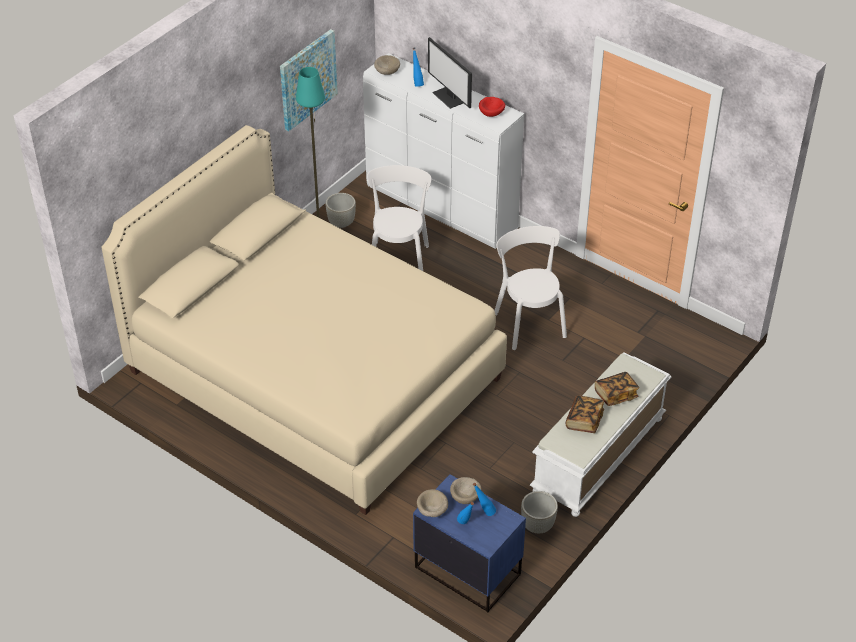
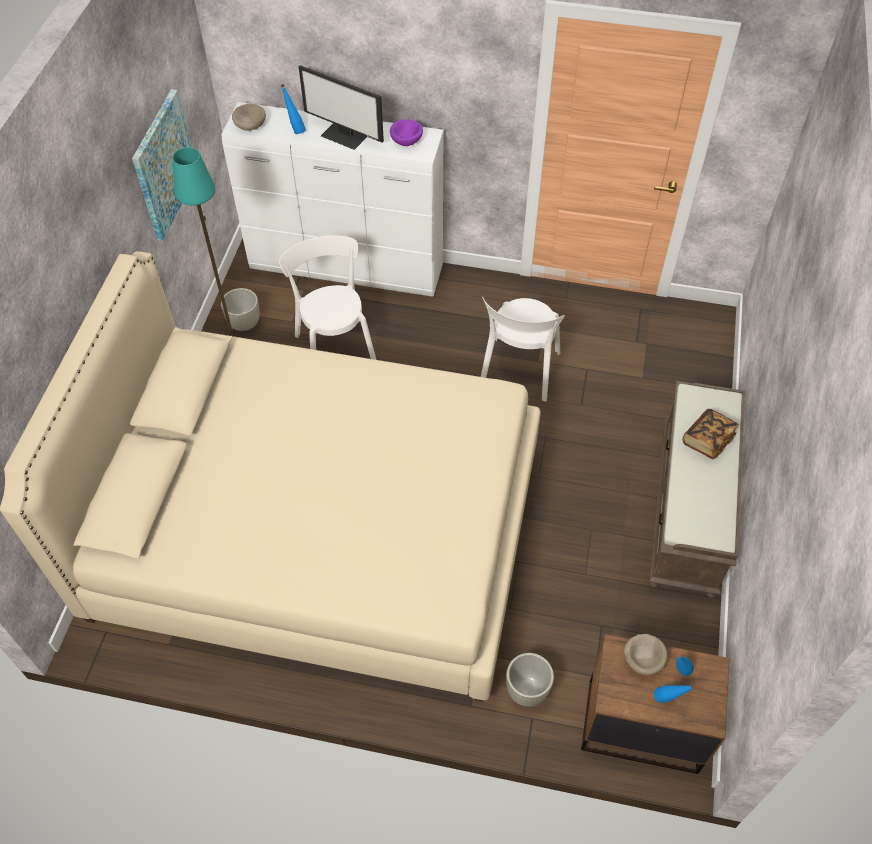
camera: 25 degrees left, 10 degrees up
blue nightstand [413,474,526,612] -> brown nightstand [581,634,729,774]
beige bowl [417,489,448,517] -> none
red bowl [479,97,505,117] -> purple bowl [390,119,423,146]
white chair [495,226,567,350] -> white chair turned 120 degrees counterclockwise [481,297,565,402]
grey planter [521,491,558,533] -> grey planter moved to [506,653,554,707]
white bench [530,352,672,517] -> brown bench [649,381,745,599]
book [565,396,604,433] -> none

